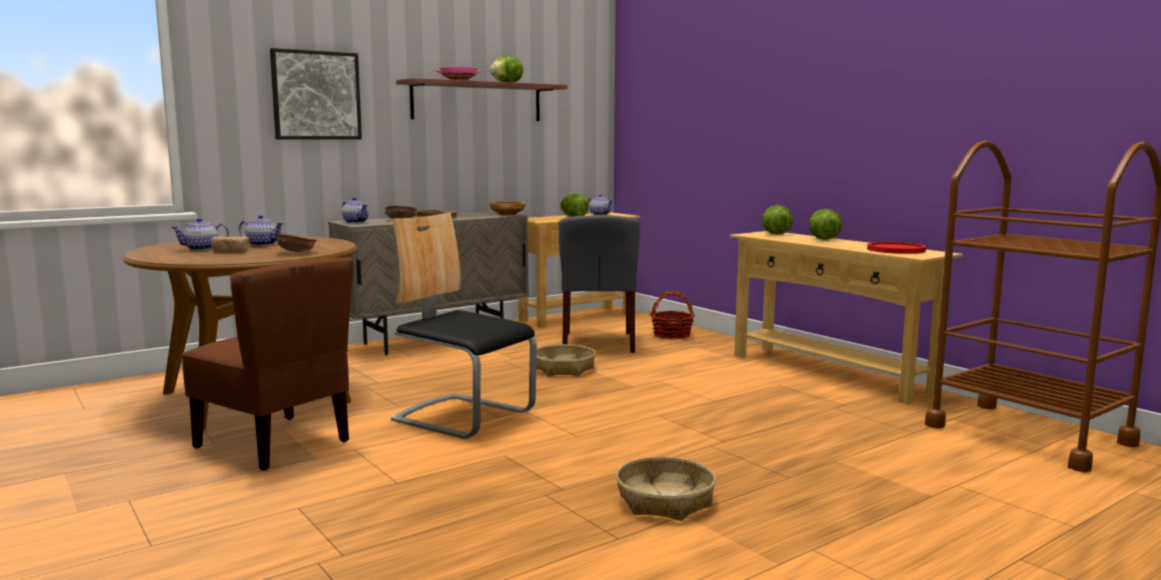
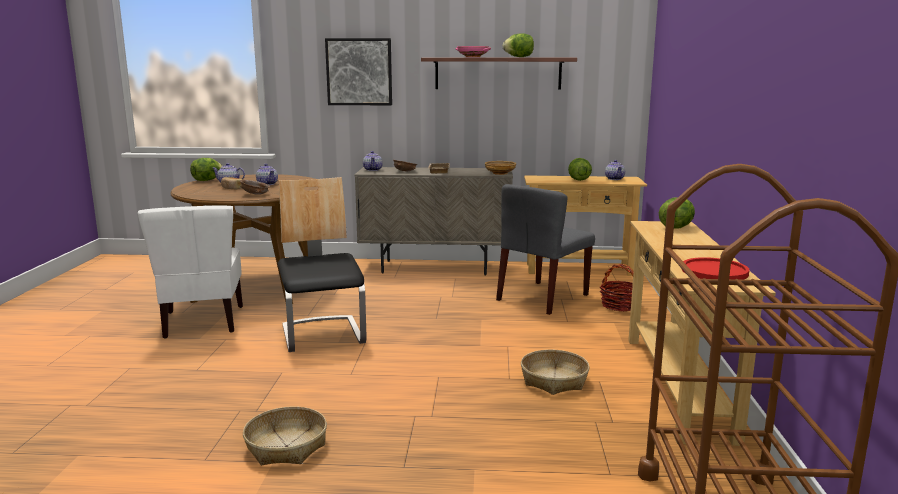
camera: 40 degrees right, 5 degrees up
brown chair [182,257,354,471] -> white chair [138,206,243,338]
basket [536,344,596,376] -> basket moved to [521,349,590,395]
lettuce [809,209,842,240] -> lettuce moved to [190,158,222,181]

